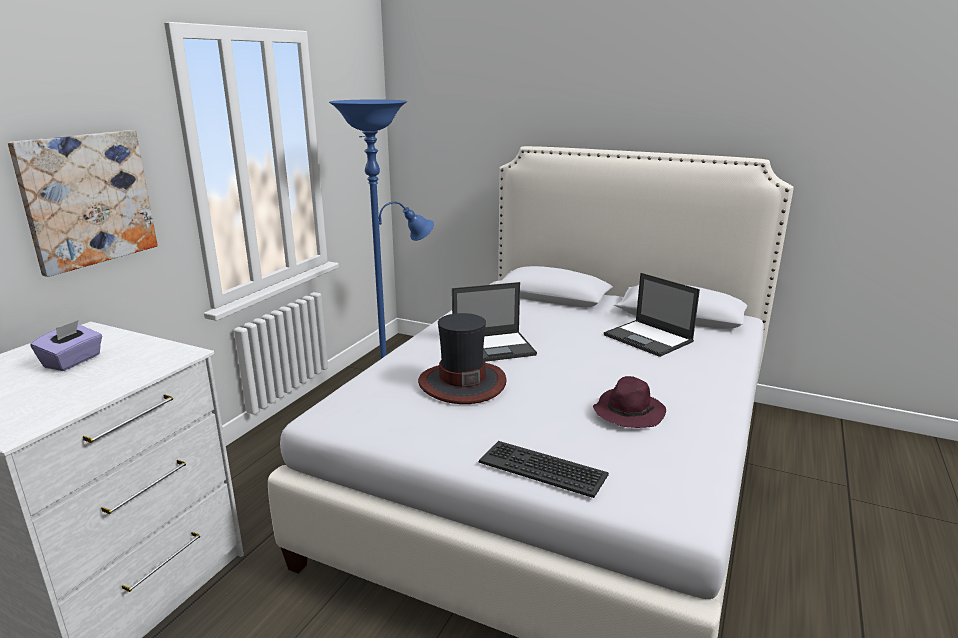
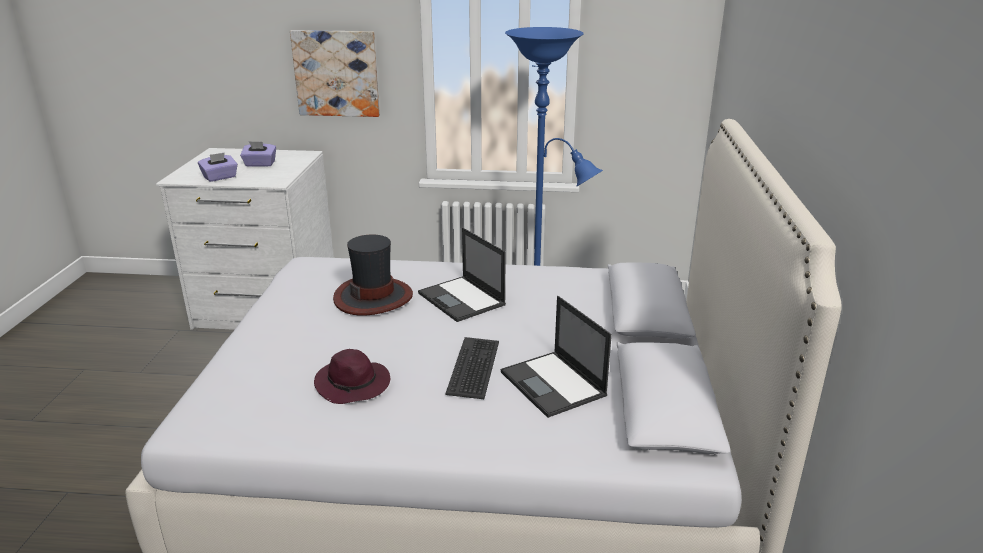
camera: 70 degrees right, 5 degrees up
keyboard [478,441,609,498] -> keyboard moved to [445,337,499,399]
laptop [604,273,700,357] -> laptop turned 60 degrees counterclockwise [501,296,612,418]
none -> purple tissue box [198,152,238,182]

